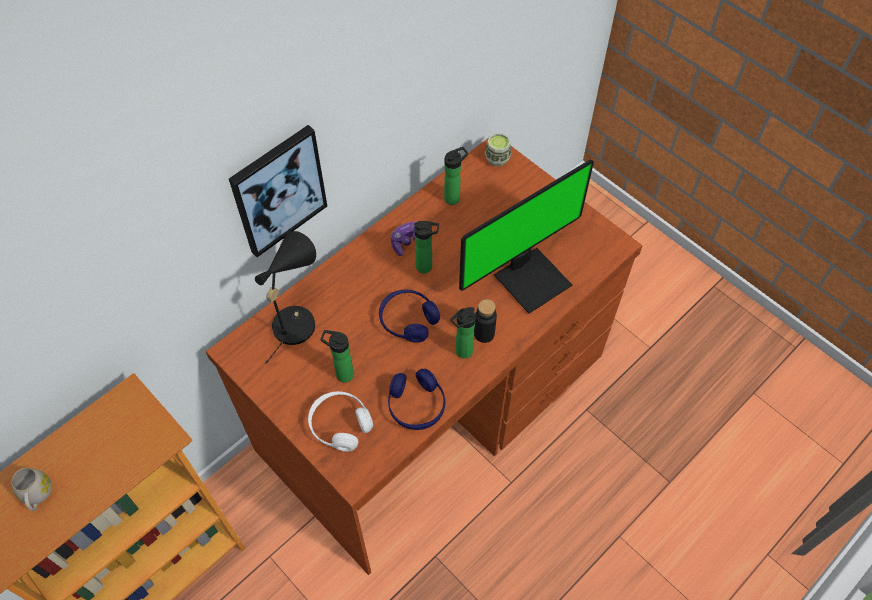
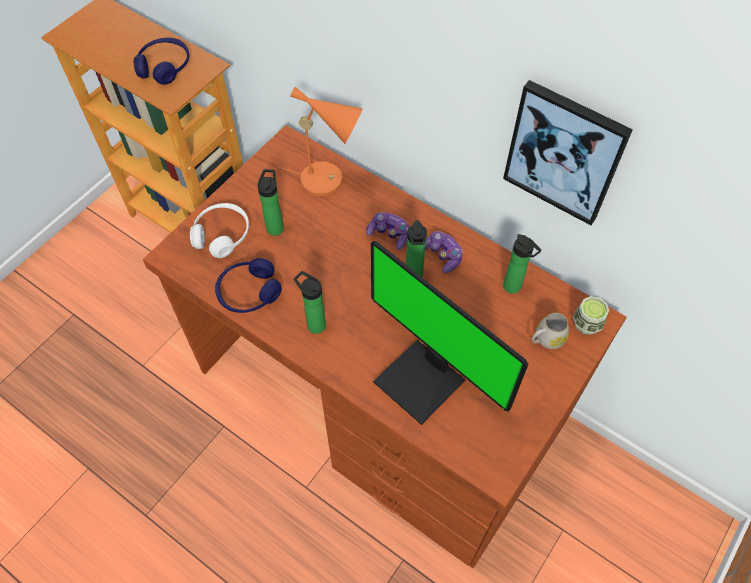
camera: 80 degrees right, 0 degrees up
white mug [11,468,52,511] -> white mug moved to [532,313,569,349]
picture [229,125,327,257] -> picture moved to [503,80,633,225]
black table lamp [255,231,316,364] -> orange table lamp [278,87,363,196]
blue headphones [379,290,440,343] -> blue headphones moved to [134,38,189,85]
black bottle [474,299,497,343] -> none
none -> game controller [366,212,409,250]

